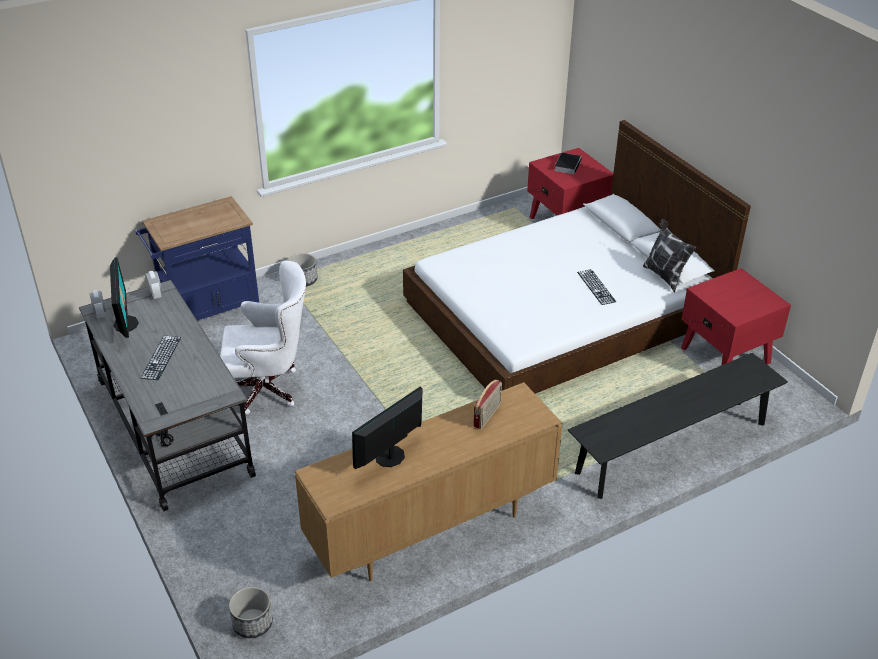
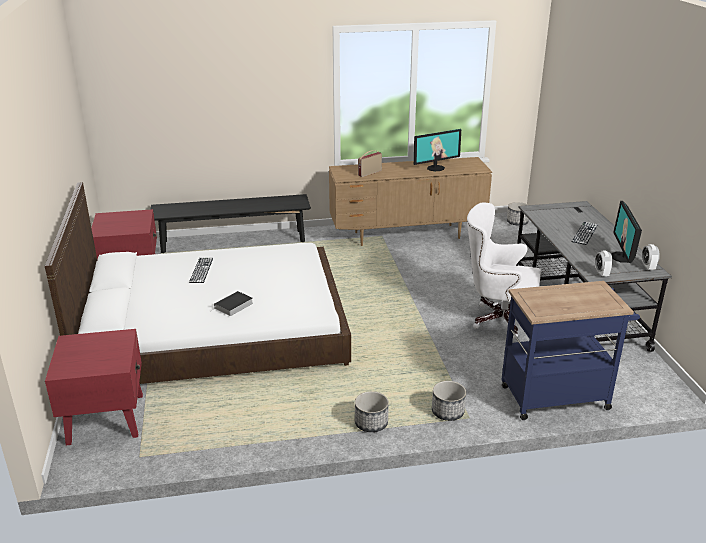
camera: 160 degrees left, 10 degrees down
book [554,153,582,174] -> book moved to [211,291,253,316]
pillow [643,219,696,293] -> none
none -> planter [355,391,389,432]

